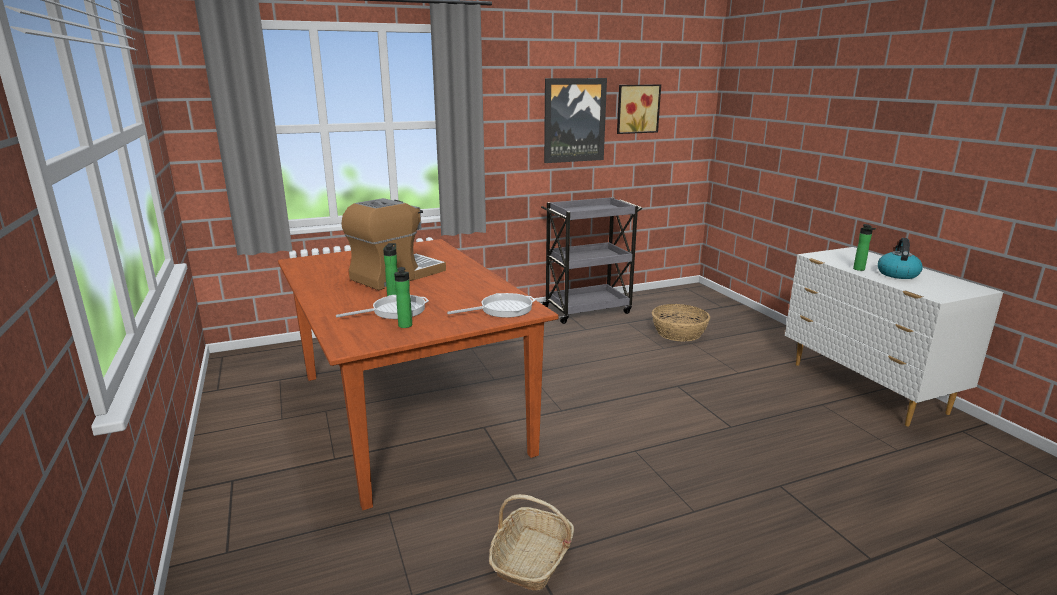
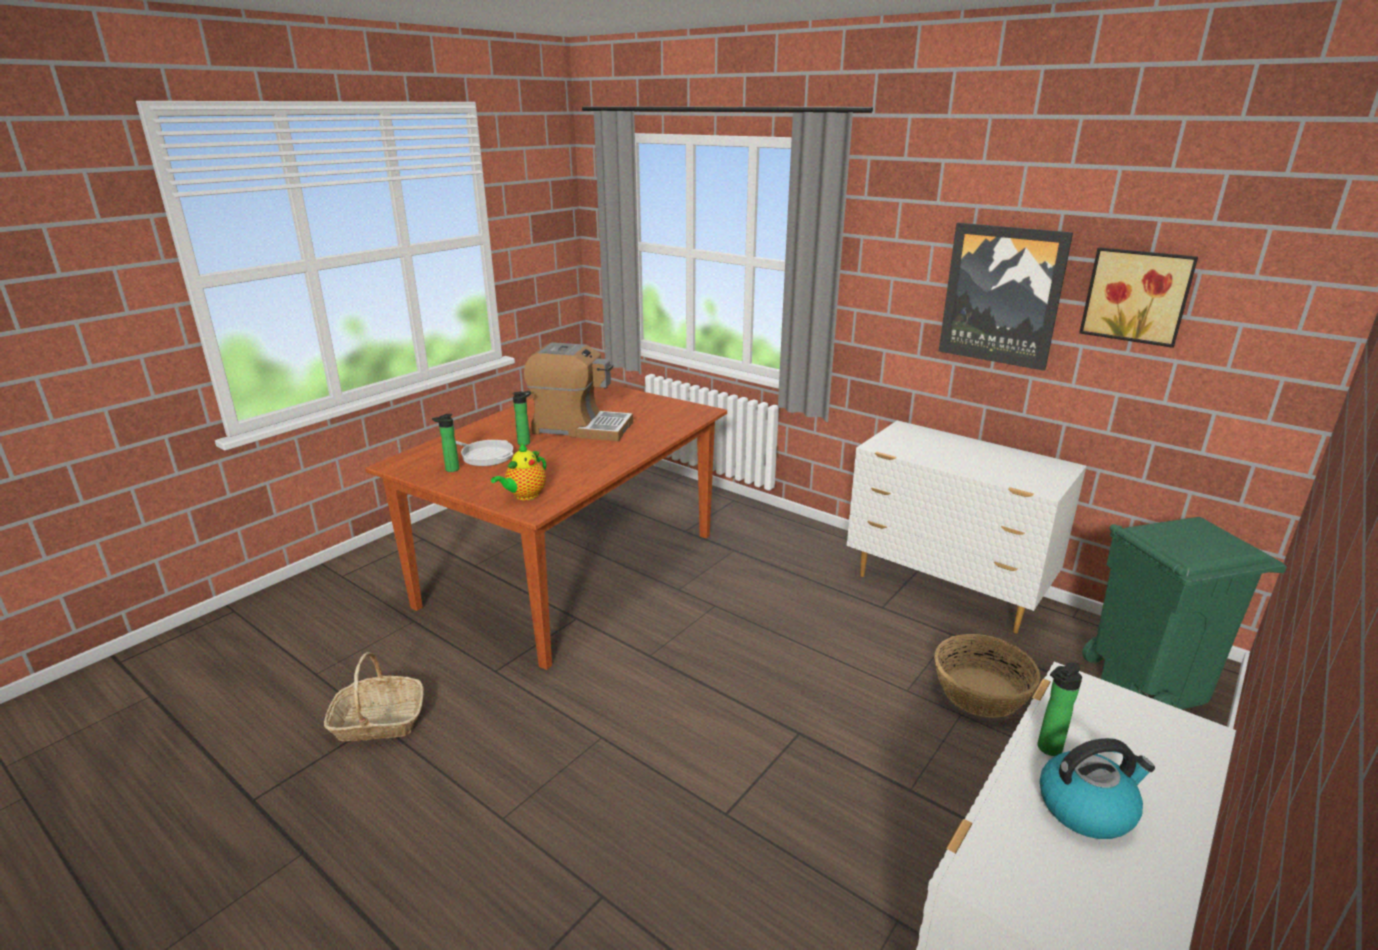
camera: 60 degrees right, 5 degrees up
frying pan [447,293,536,318] -> teapot [491,443,546,500]
grey cart [540,197,642,324] -> white dresser [847,421,1087,634]
none -> green trash can [1082,517,1287,709]

